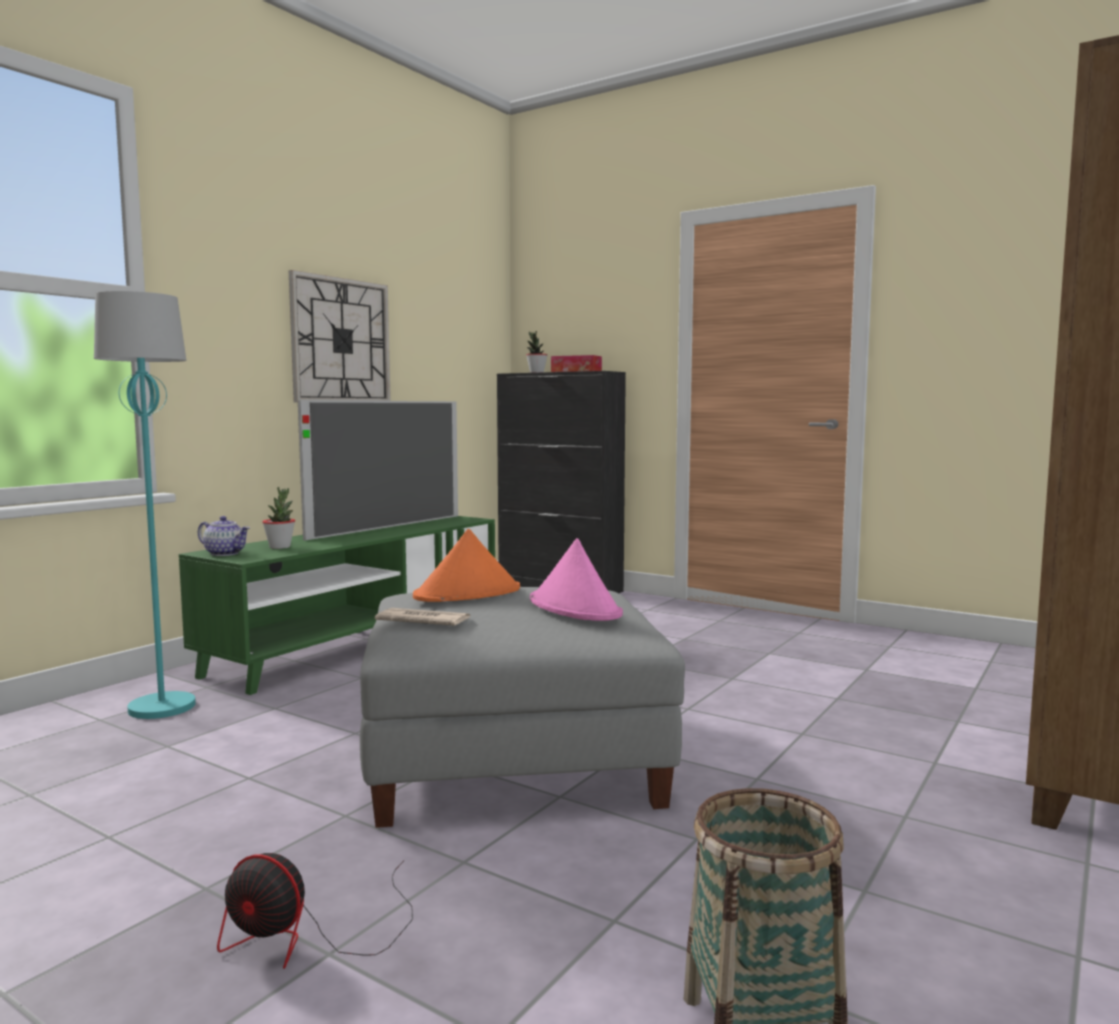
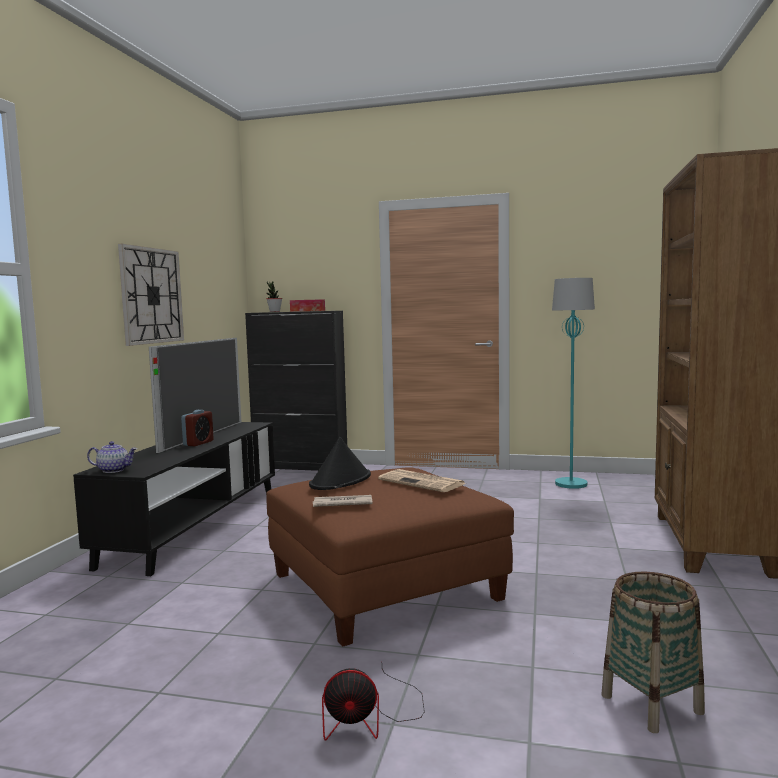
camera: 20 degrees left, 0 degrees up
turquoise floor lamp [94,291,196,719] -> turquoise floor lamp moved to [552,278,595,489]
green tv stand [179,516,495,695] -> black tv stand [73,422,275,576]
potted plant [262,487,295,549] -> none
grey ottoman [360,587,685,828] -> brown ottoman [266,468,514,647]
orange hat [413,529,520,602] -> black hat [309,437,371,490]
pink hat [530,538,623,621] -> newspaper [378,469,466,492]
none -> alarm clock [181,410,214,446]

